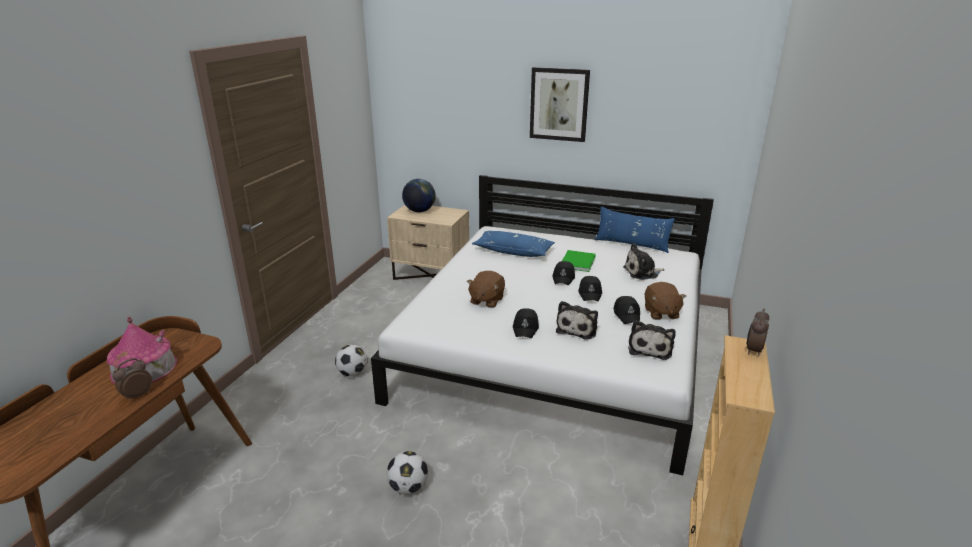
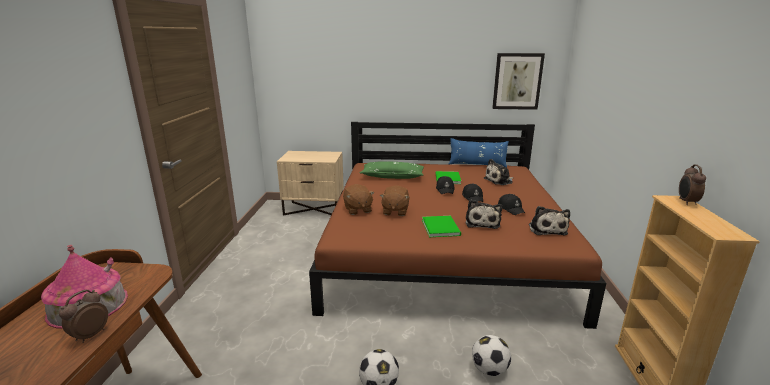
camera: 15 degrees left, 5 degrees down
football [335,345,368,377] -> football moved to [472,335,511,376]
white bed [371,175,714,475] -> brown bed [309,122,607,329]
globe [402,179,436,212] -> none
blue pillow [472,231,555,257] -> green pillow [360,162,424,179]
black cap [513,308,539,338] -> green book [422,216,461,237]
picture [530,67,590,142] -> picture moved to [492,53,545,110]
brown plush toy [645,282,686,320] -> brown plush toy moved to [343,184,374,215]

